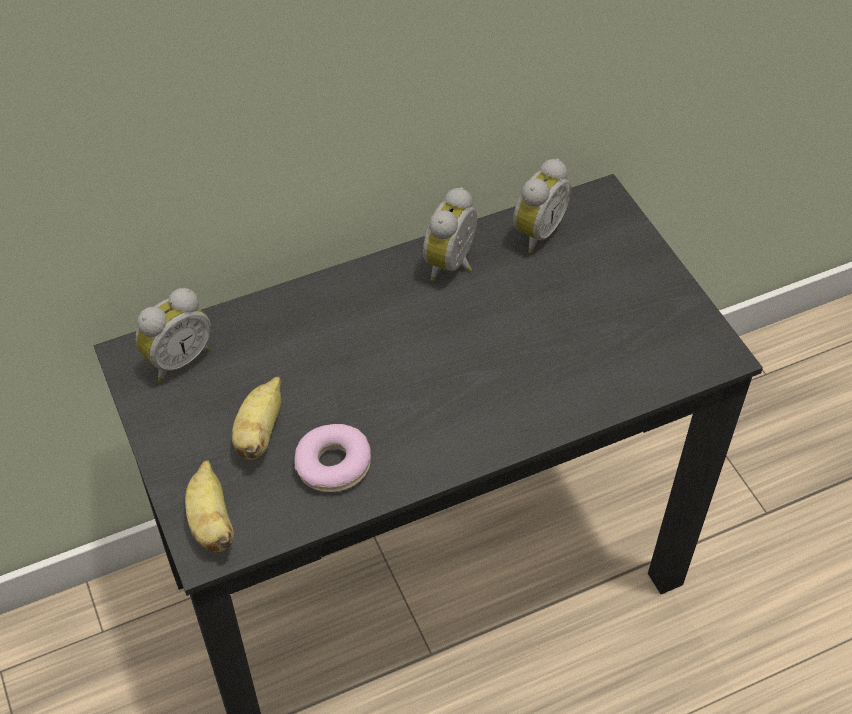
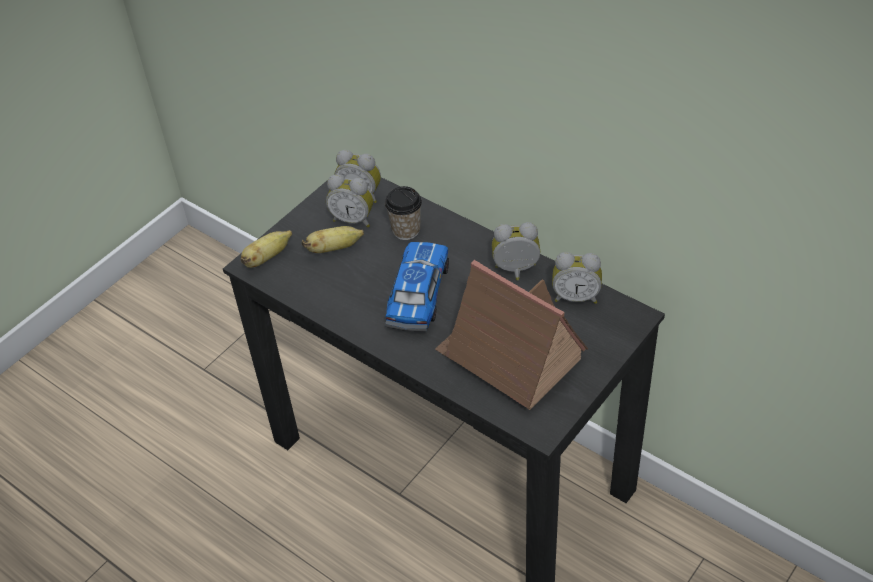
camera: 65 degrees right, 5 degrees down
donut [294,424,371,492] -> none
none -> alarm clock [326,174,373,227]
none -> cup [385,186,422,240]
none -> toy car [385,242,449,332]
none -> toy house [435,260,588,410]

